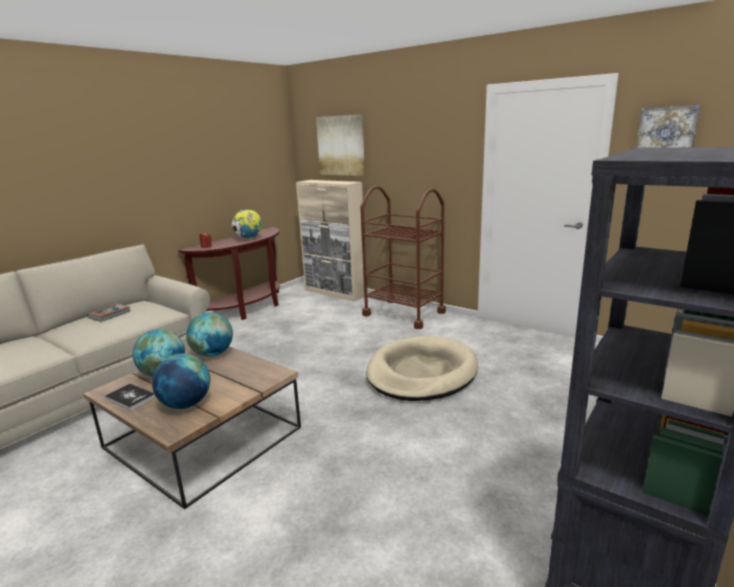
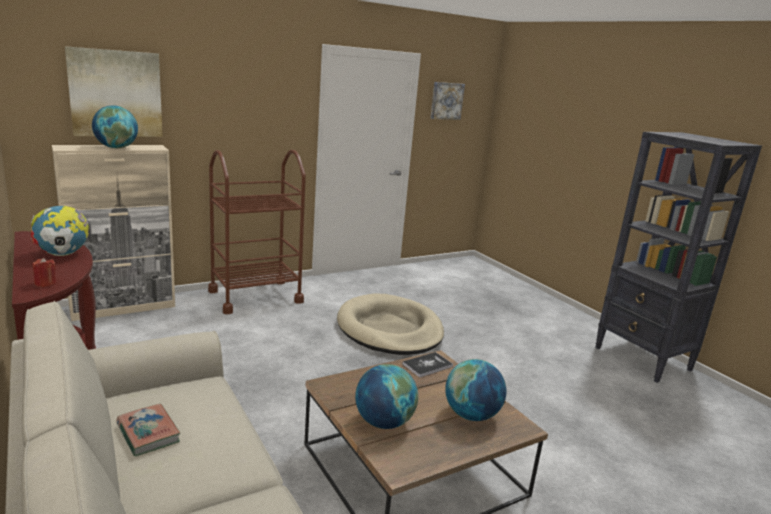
camera: 70 degrees left, 0 degrees up
book [104,384,156,410] -> book moved to [402,352,453,378]
globe [186,312,233,357] -> globe moved to [92,106,138,148]

